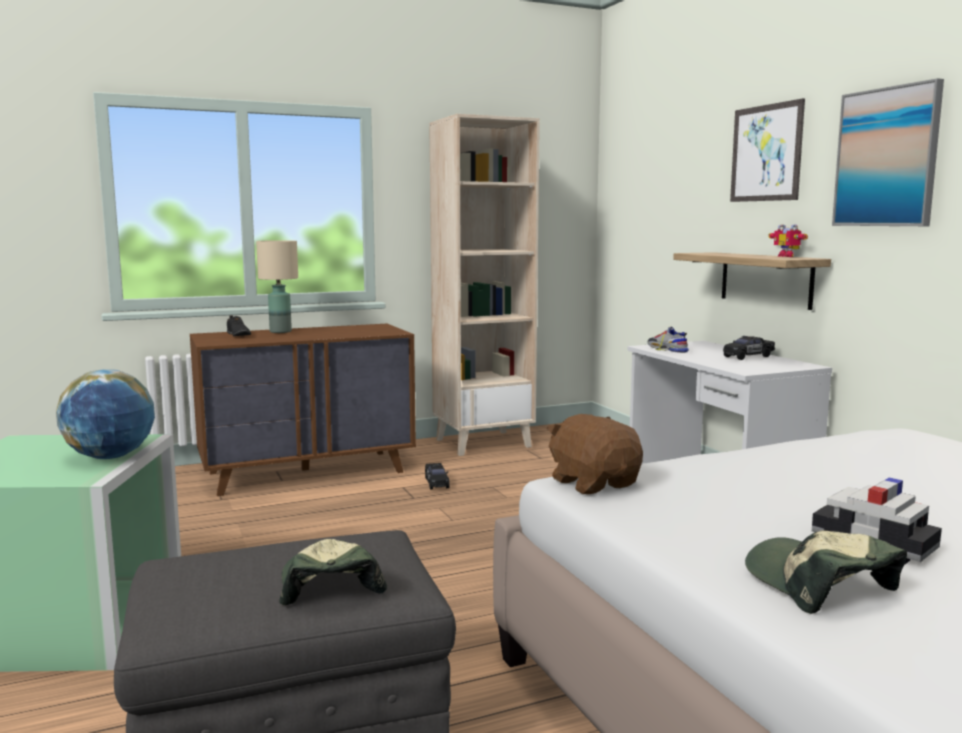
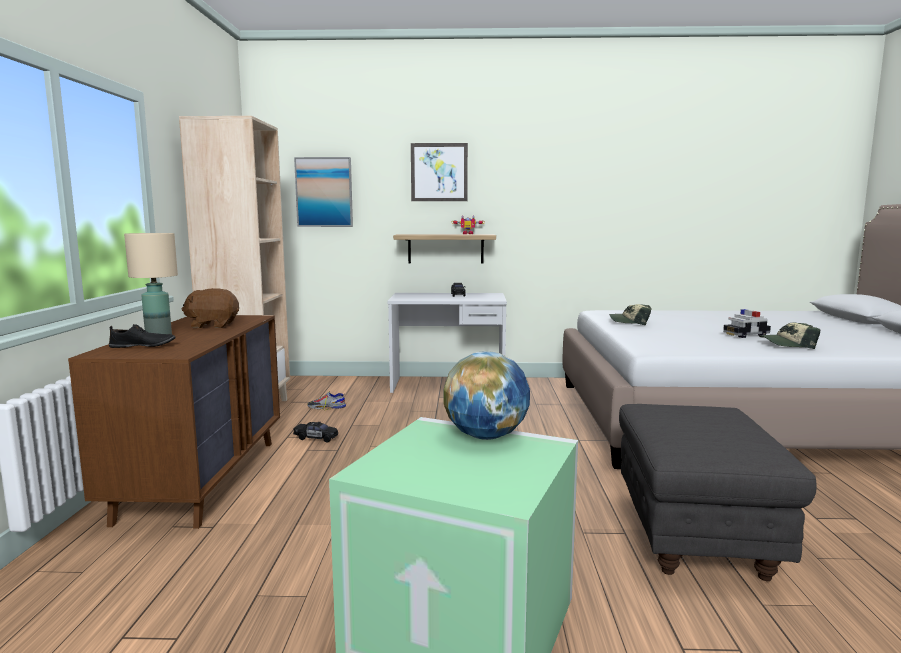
camera: 65 degrees left, 0 degrees up
cap [279,539,387,605] -> cap moved to [609,304,652,326]
brown plush toy [547,414,643,495] -> brown plush toy moved to [181,288,239,328]
shoe [647,326,689,353] -> shoe moved to [307,391,346,410]
picture [832,78,944,226] -> picture moved to [294,157,353,227]

